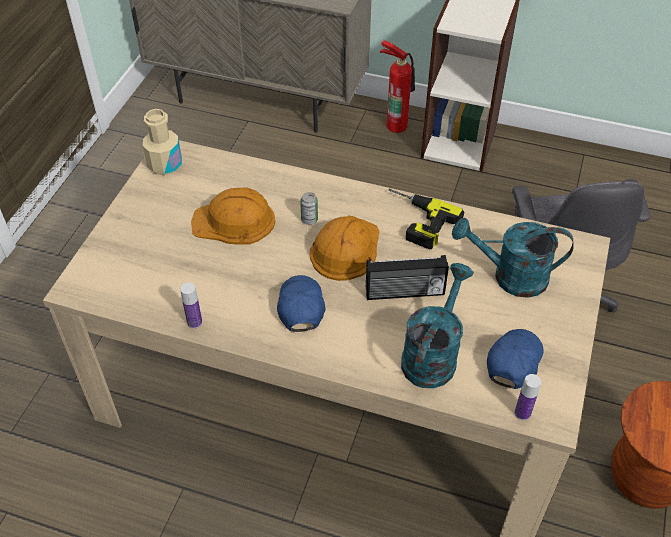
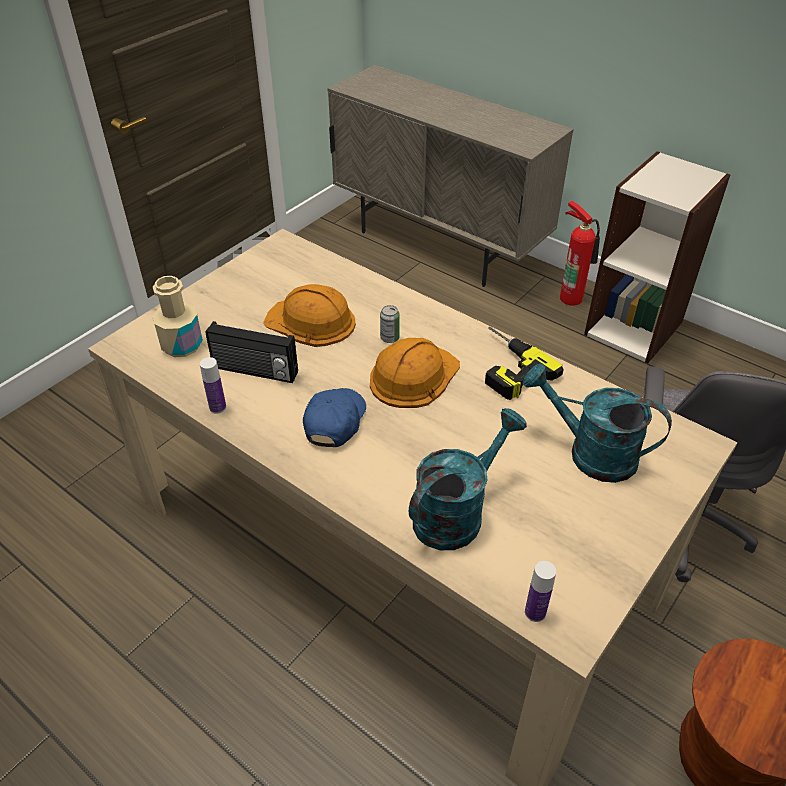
camera: 20 degrees right, 5 degrees down
beige bottle [143,109,182,176] -> beige bottle moved to [152,276,203,357]
radio [366,255,449,300] -> radio moved to [205,321,298,383]
blue cap [487,329,544,389] -> none

